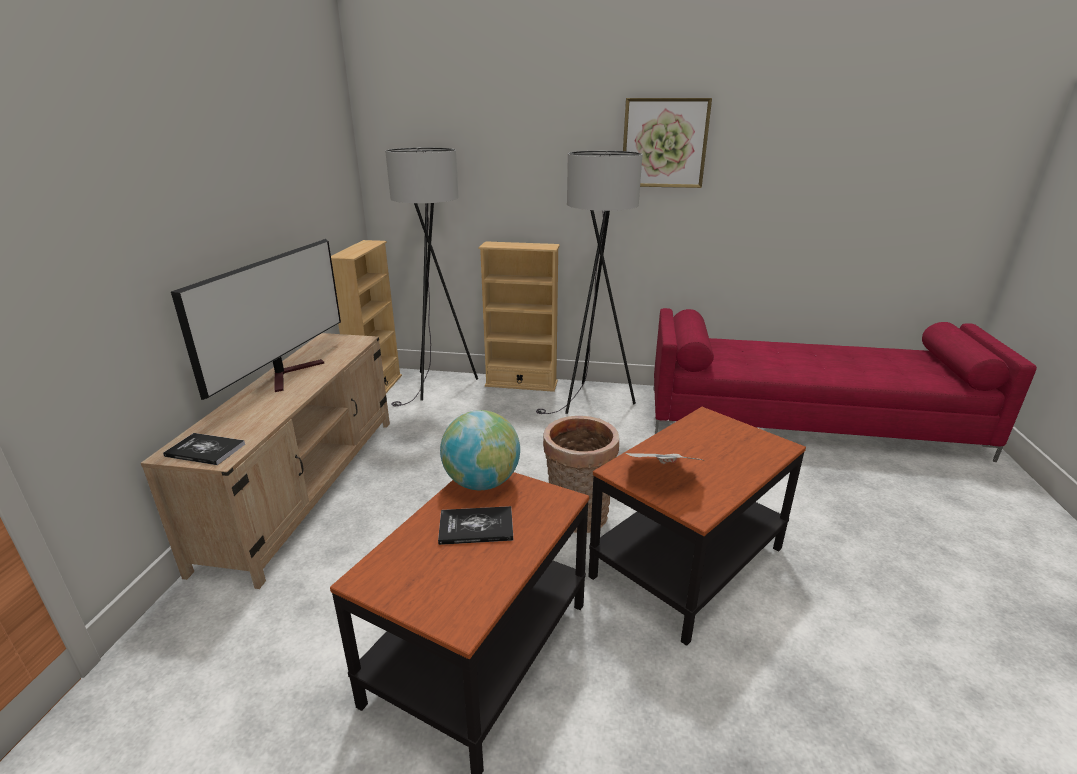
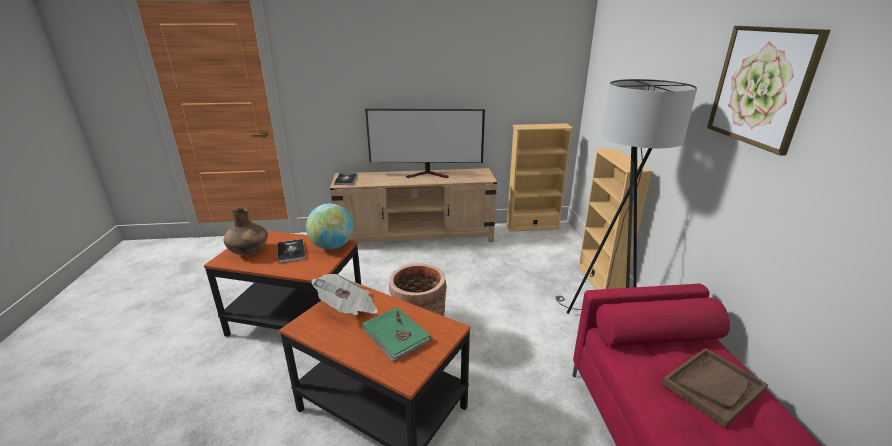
camera: 75 degrees right, 0 degrees up
grey floor lamp [385,148,478,406] -> none
none -> brown vase [223,207,268,255]
none -> green book [362,307,431,361]
none -> brown tray [662,348,769,428]

